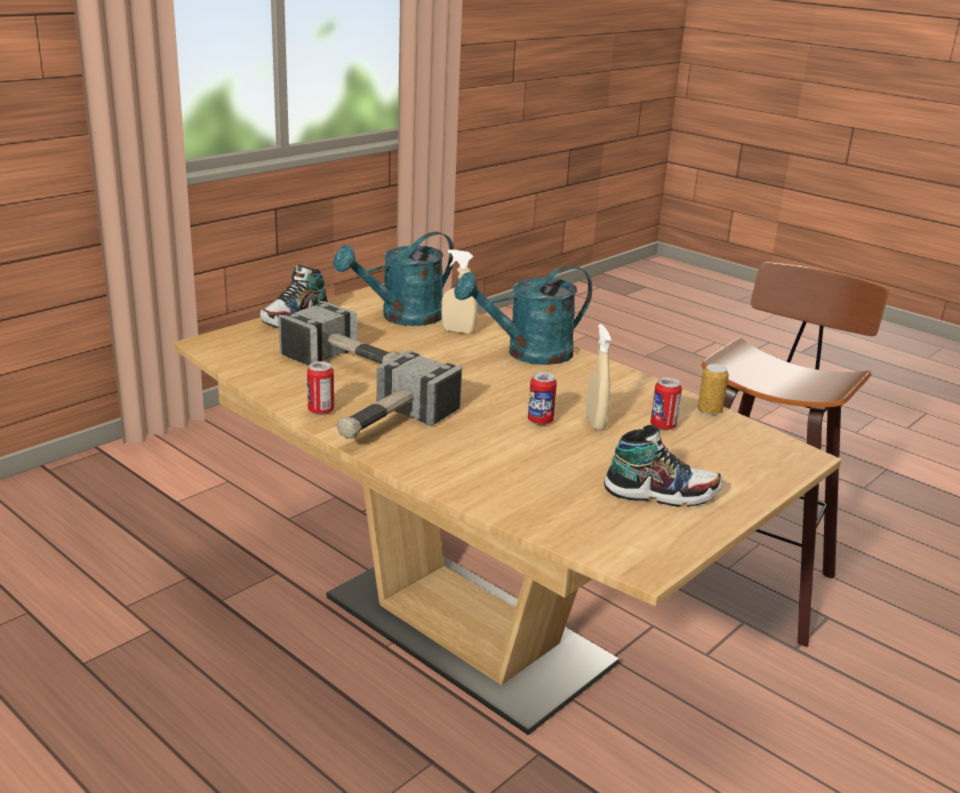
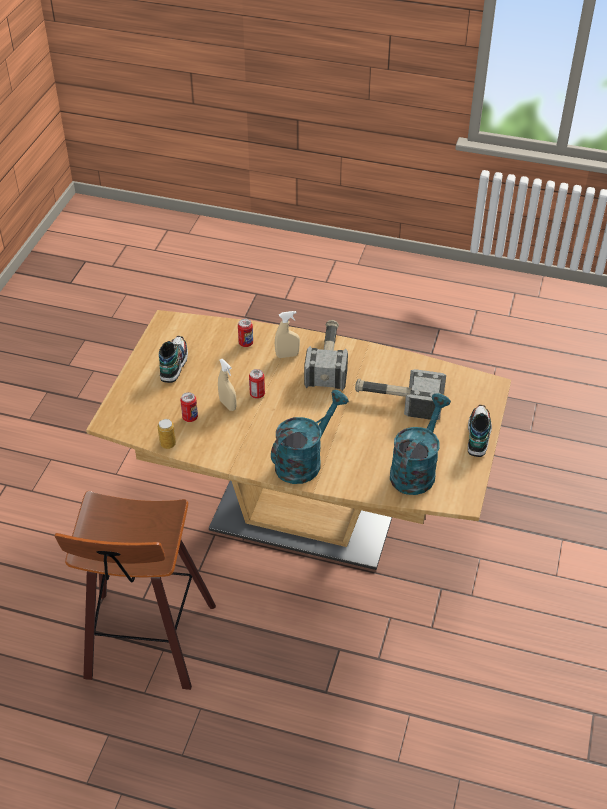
camera: 155 degrees right, 20 degrees up
can [307,361,334,415] -> can moved to [238,319,253,347]
beige spray bottle [441,249,478,334] -> beige spray bottle moved to [275,311,300,358]
shoe [604,425,723,507] -> shoe turned 120 degrees clockwise [159,336,188,383]

